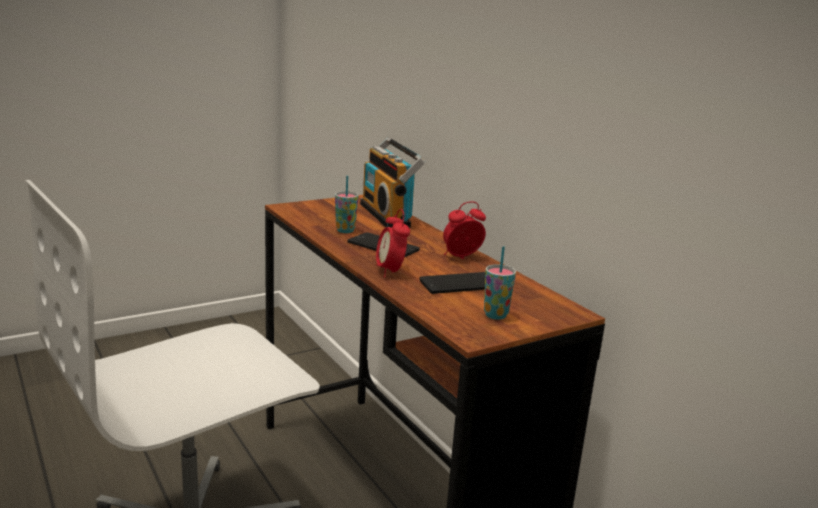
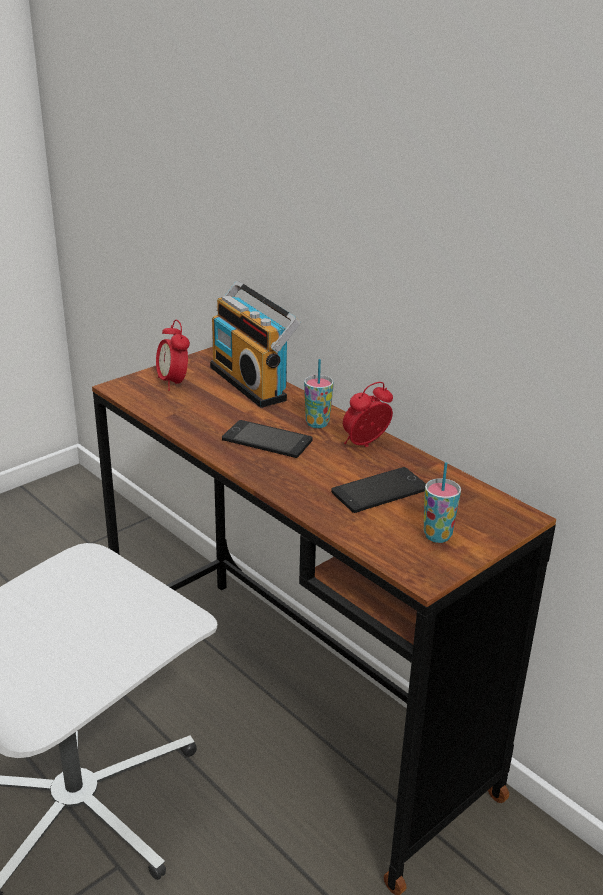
camera: 10 degrees left, 10 degrees up
cup [335,176,358,233] -> cup moved to [304,359,334,428]
alarm clock [376,209,410,277] -> alarm clock moved to [156,320,190,391]

